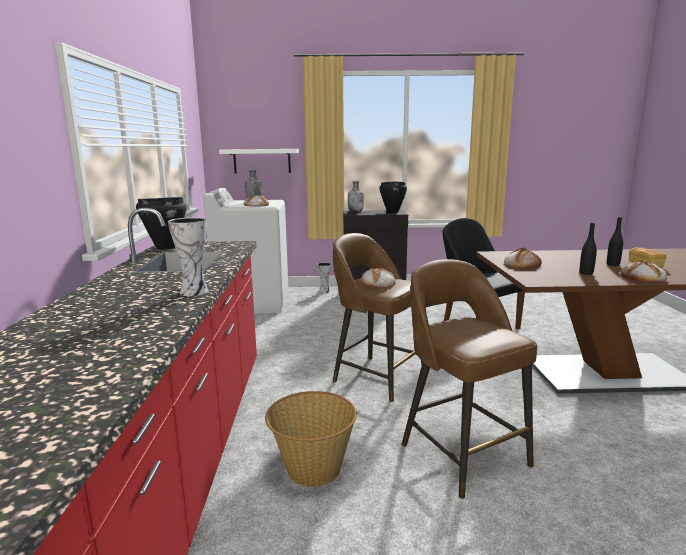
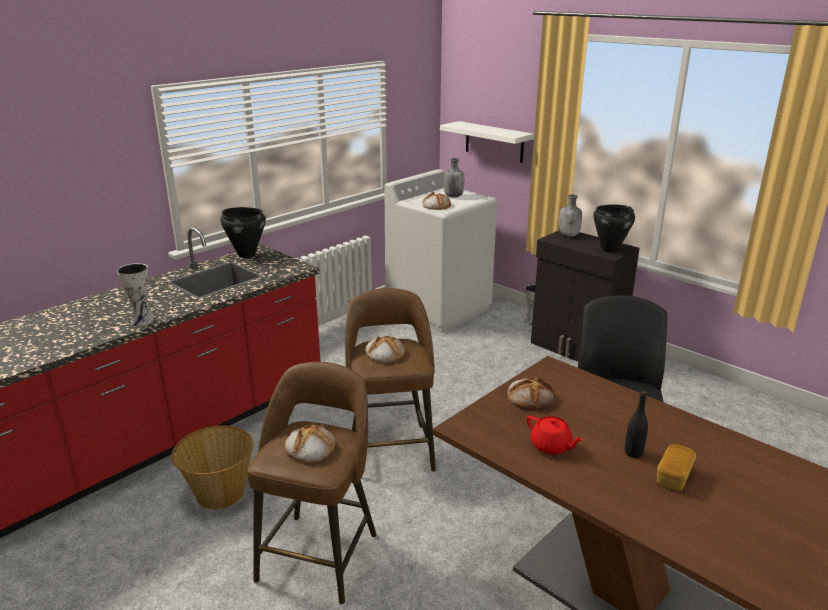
camera: 45 degrees right, 10 degrees up
black bottle [579,222,597,275] -> red teapot [526,416,583,455]
bread [620,260,667,282] -> bread moved to [284,425,335,463]

